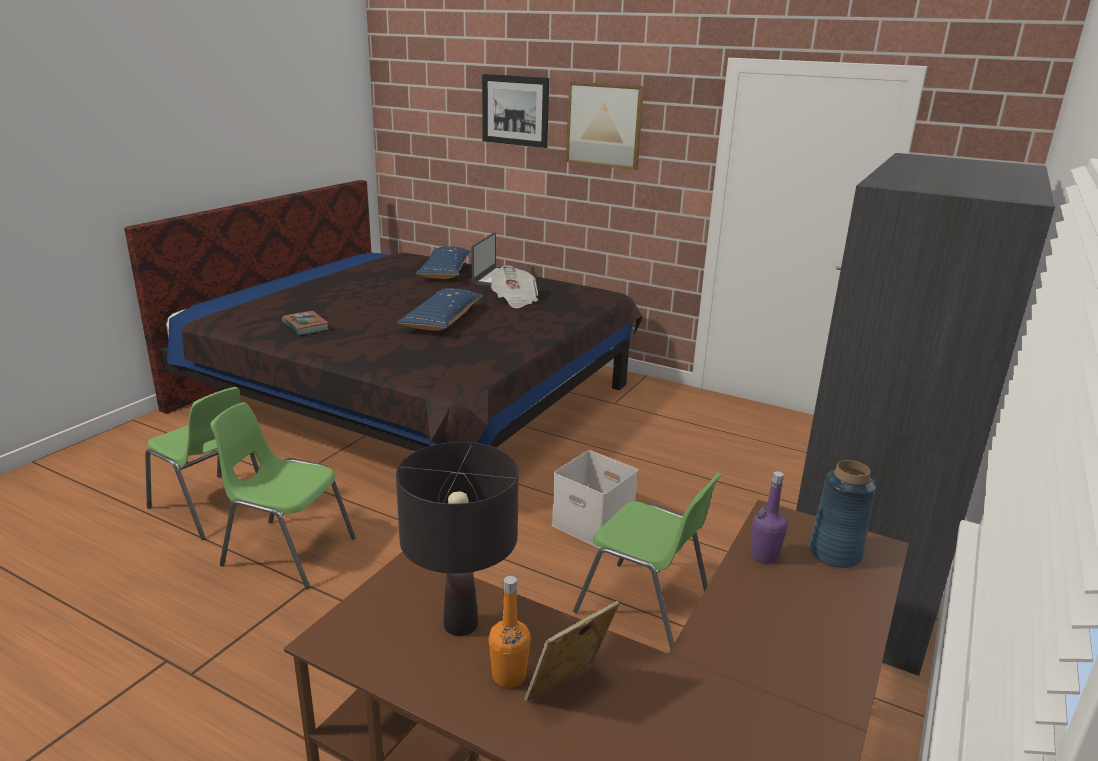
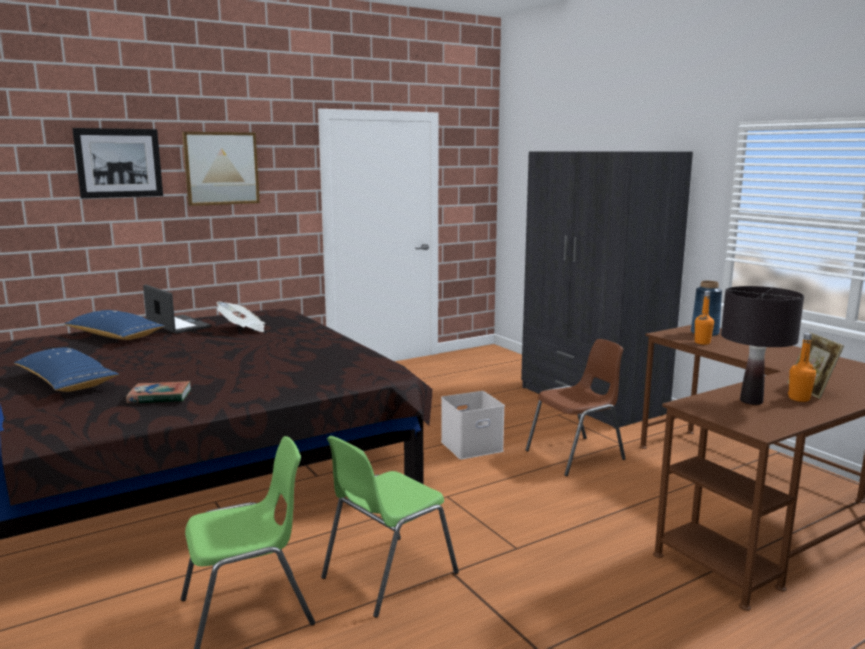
camera: 60 degrees left, 10 degrees down
blue pillow [397,288,483,331] -> blue pillow moved to [14,347,119,392]
green chair [573,473,722,650] -> brown chair [525,339,626,476]
purple bottle [751,471,788,564] -> orange bottle [695,291,714,345]

